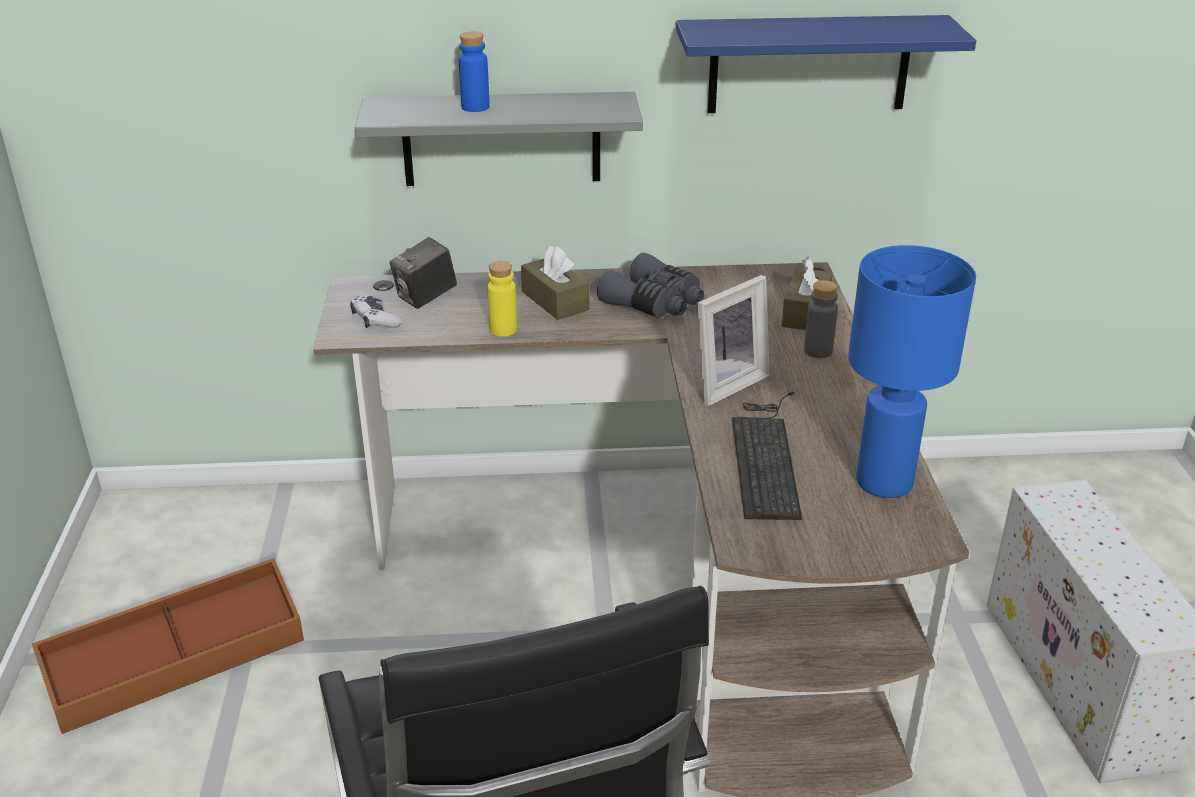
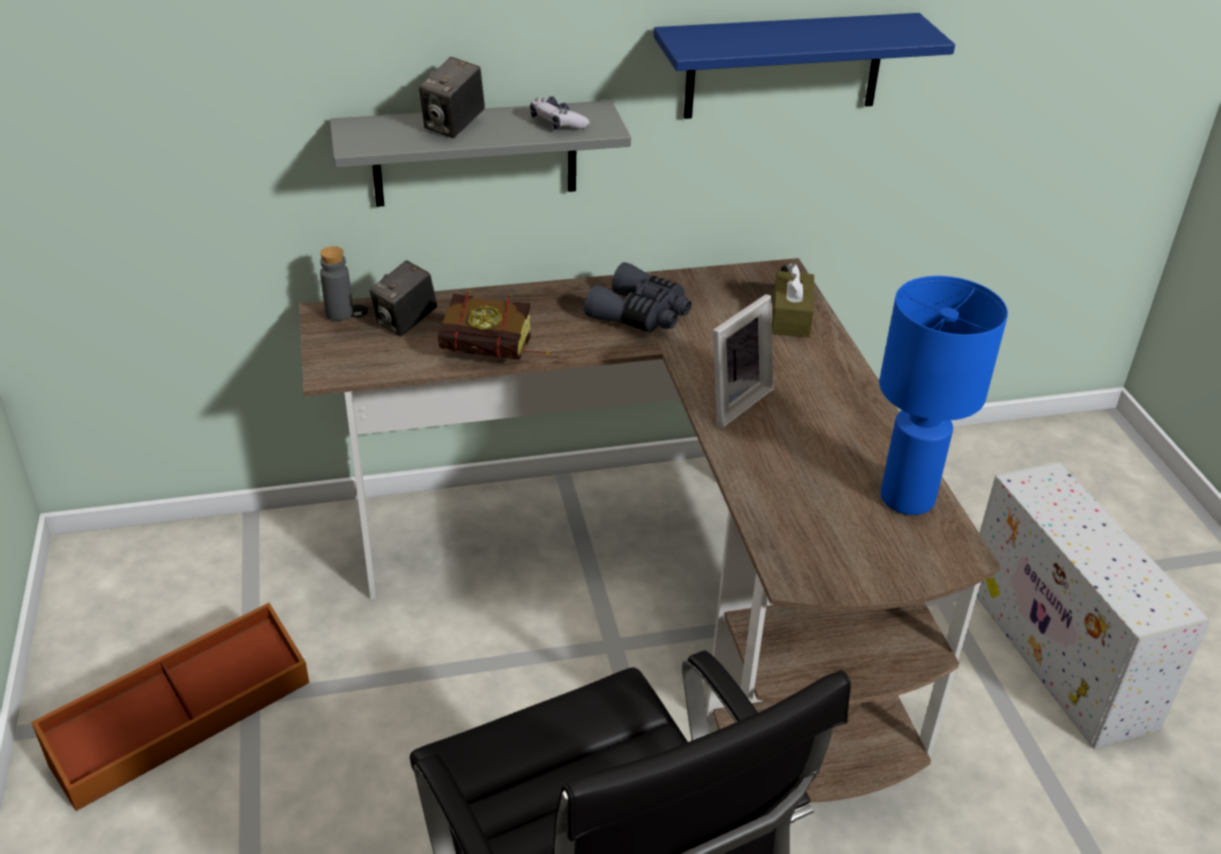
camera: 10 degrees left, 5 degrees up
game controller [350,296,402,328] -> game controller moved to [530,96,590,129]
blue bottle [458,31,490,112] -> camera [419,57,485,138]
yellow bottle [487,261,517,337] -> book [438,290,549,360]
brown tissue box [521,246,589,320] -> none
keyboard [732,392,802,520] -> none
grey bottle [804,280,838,358] -> grey bottle moved to [320,246,353,321]

